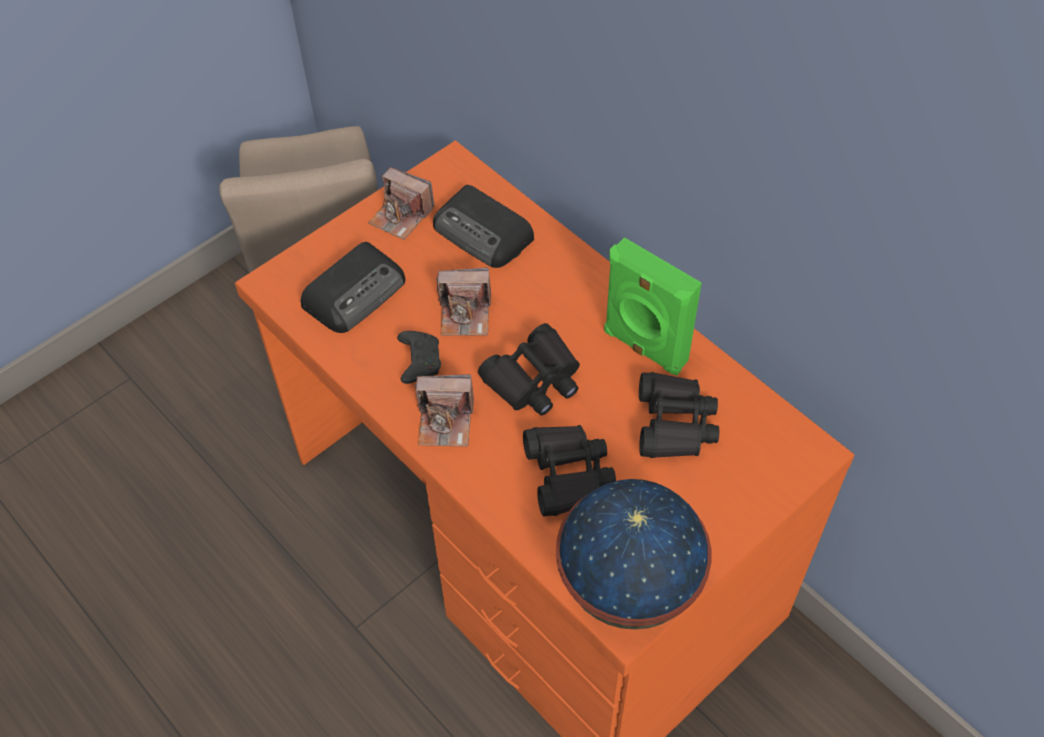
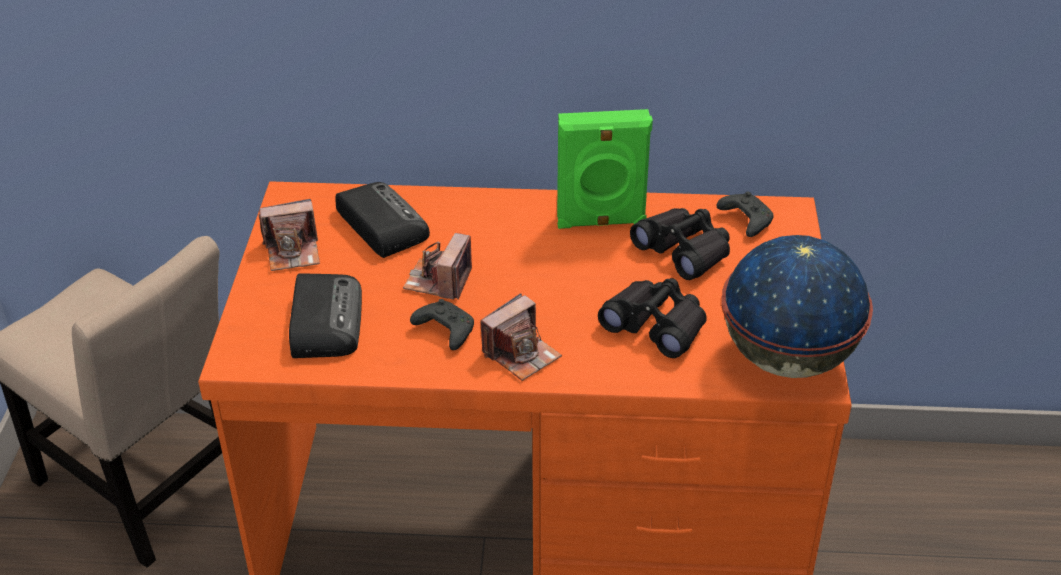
camera: 45 degrees left, 15 degrees down
radio [433,185,534,268] -> radio turned 120 degrees counterclockwise [335,182,430,258]
camera [436,268,491,336] -> camera turned 150 degrees clockwise [403,233,472,300]
black binoculars [478,323,580,416] -> none
none -> black game controller [716,191,774,237]

